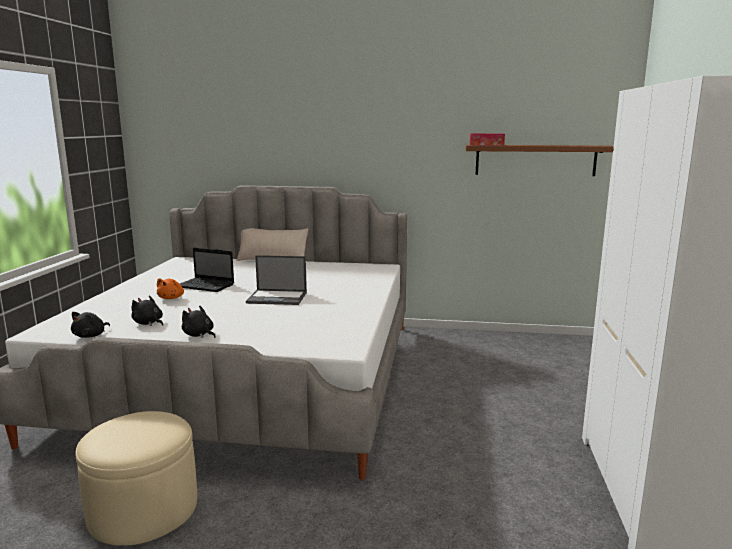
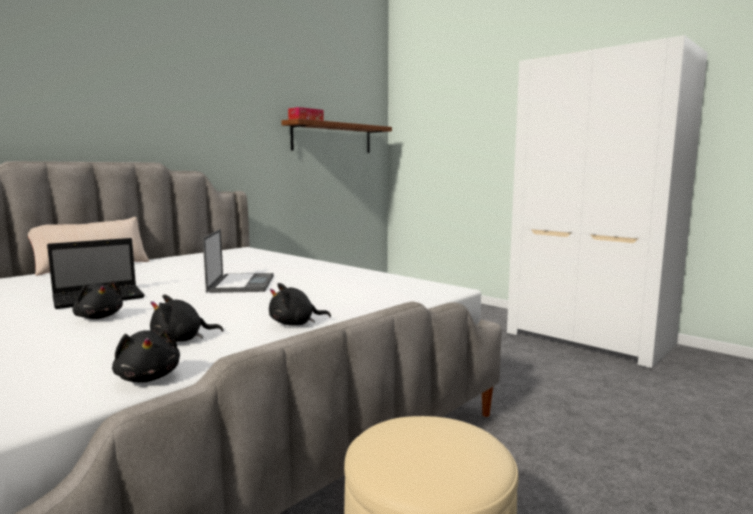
camera: 55 degrees left, 5 degrees down
orange plush toy [157,278,184,299] -> black plush toy [73,281,123,319]
laptop [246,255,307,305] -> laptop turned 45 degrees counterclockwise [203,229,274,293]

